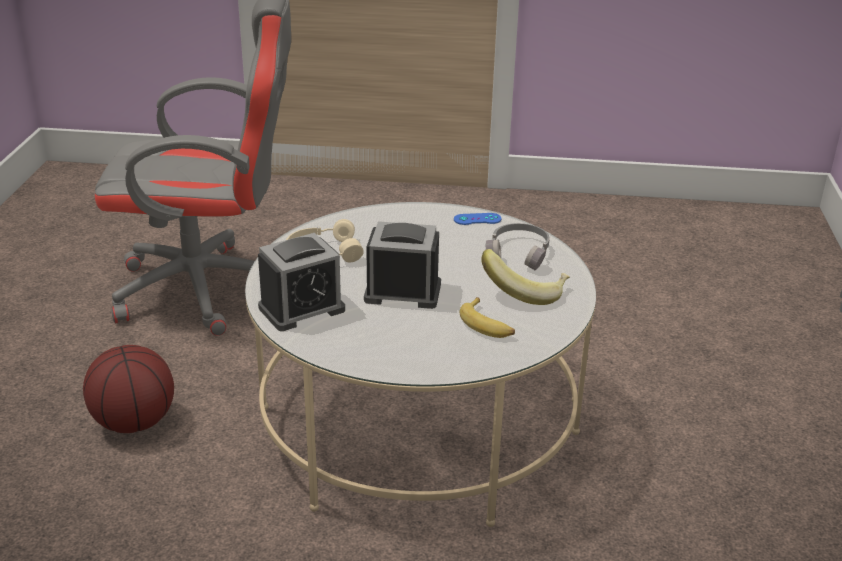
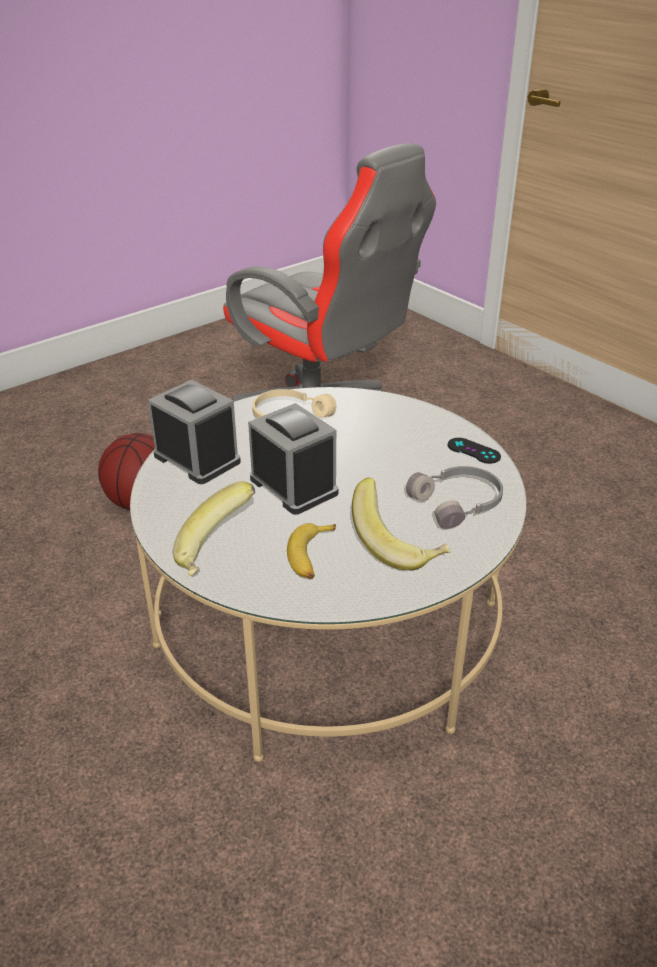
camera: 45 degrees right, 5 degrees up
alarm clock [258,233,345,331] -> alarm clock turned 150 degrees counterclockwise [148,380,241,484]
blue game controller [454,213,502,225] -> black game controller [448,438,501,464]
none -> banana [173,482,255,576]

